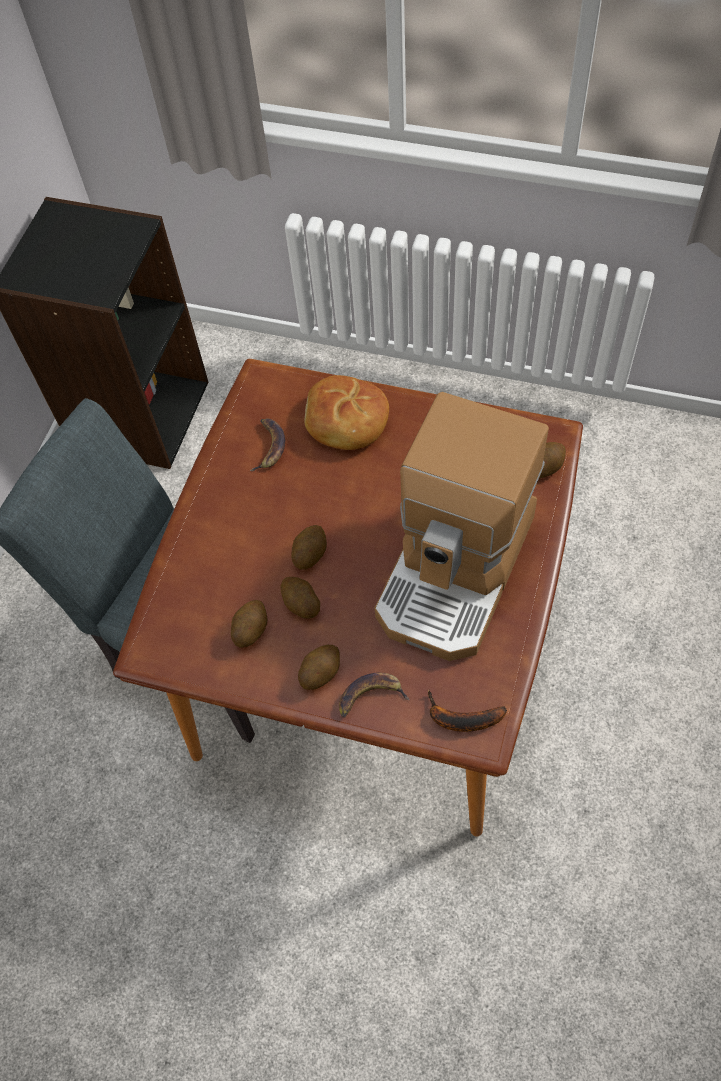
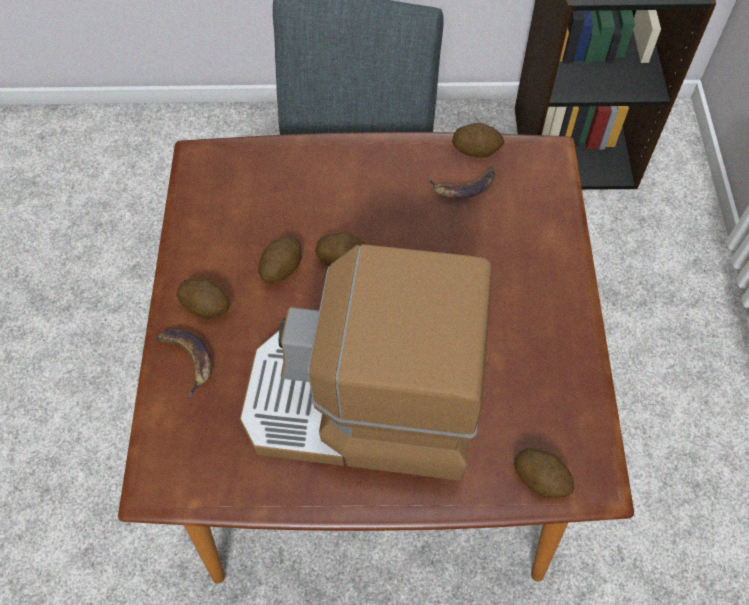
camera: 70 degrees right, 0 degrees up
potato [231,600,268,648] -> potato moved to [452,123,504,158]
bread [305,375,389,450] -> none
banana [428,689,507,732] -> none

